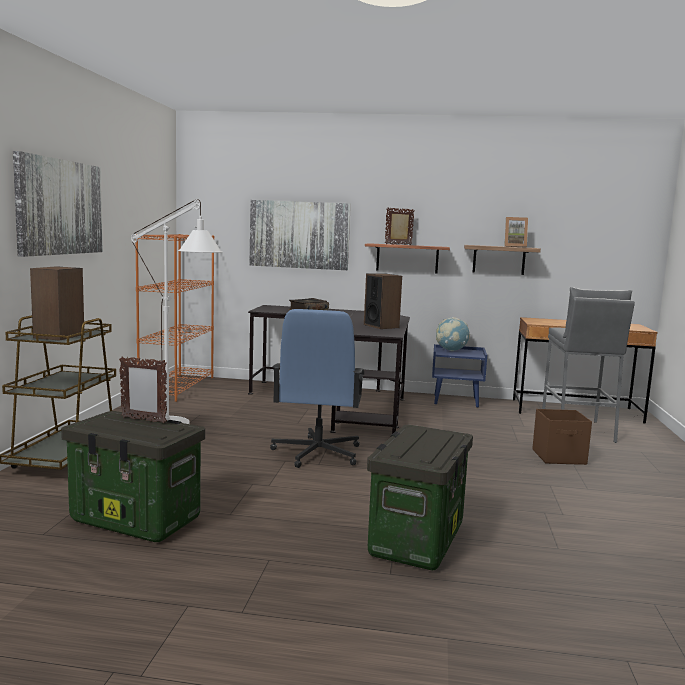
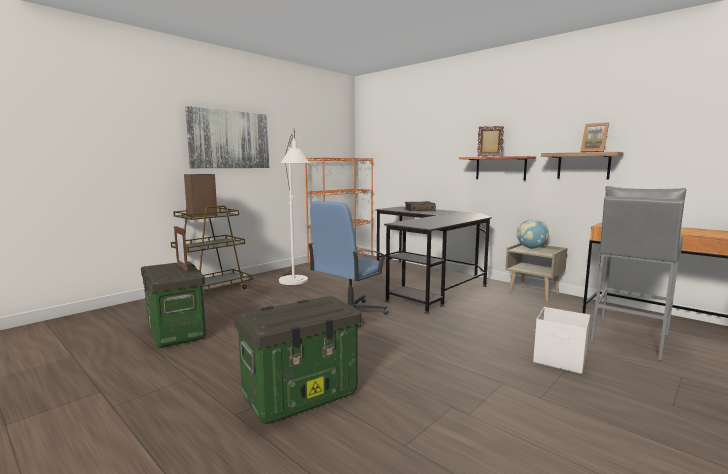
camera: 35 degrees right, 0 degrees up
picture [249,200,351,270] -> none
speaker [364,273,402,329] -> none
blue nightstand [432,344,487,407] -> beige nightstand [505,243,567,302]
brown storage box [532,409,592,465] -> white storage box [533,307,590,374]

